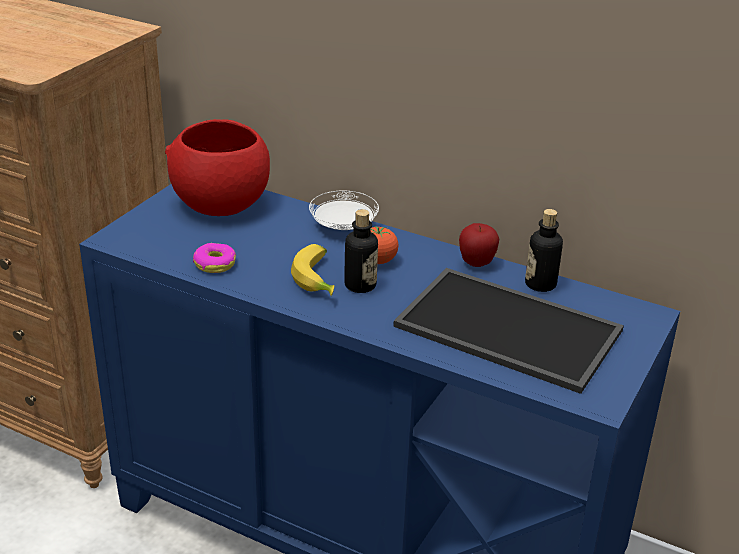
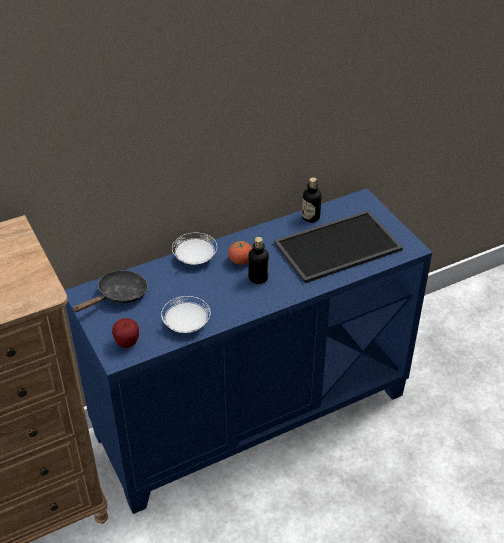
camera: 55 degrees left, 10 degrees up
red bowl [165,119,270,216] -> black frying pan [72,270,148,312]
donut [193,243,236,273] -> white plate [161,296,211,333]
banana [291,244,334,296] -> none
apple [459,223,499,267] -> apple moved to [112,318,139,348]

